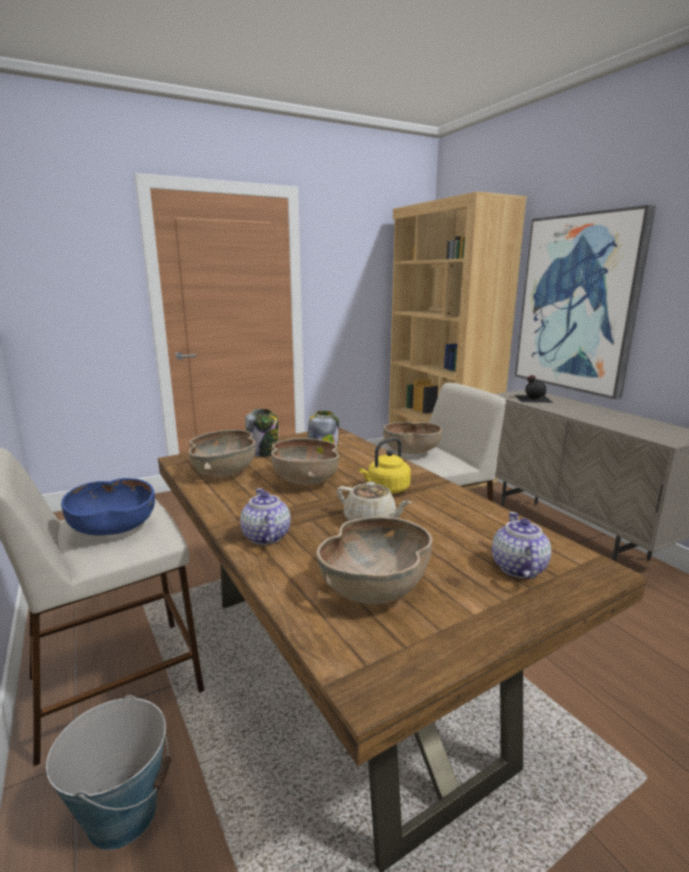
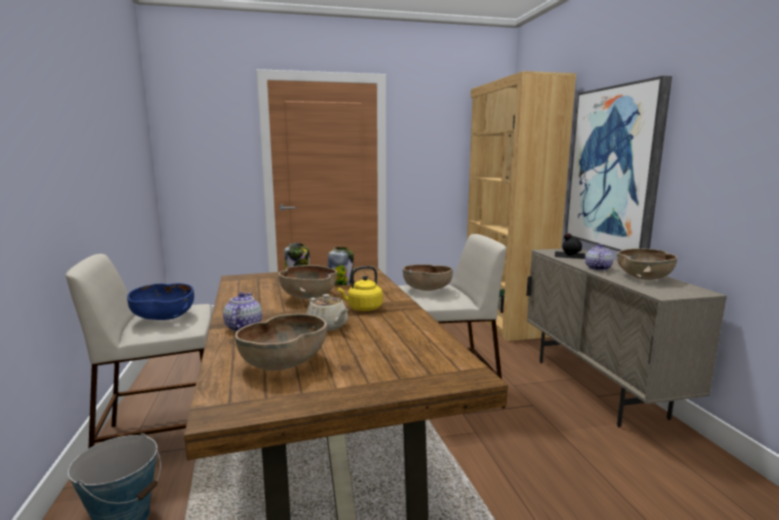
camera: 15 degrees right, 5 degrees down
brown bowl [188,430,256,477] -> brown bowl moved to [617,248,677,280]
teapot [492,512,551,579] -> teapot moved to [585,244,613,271]

